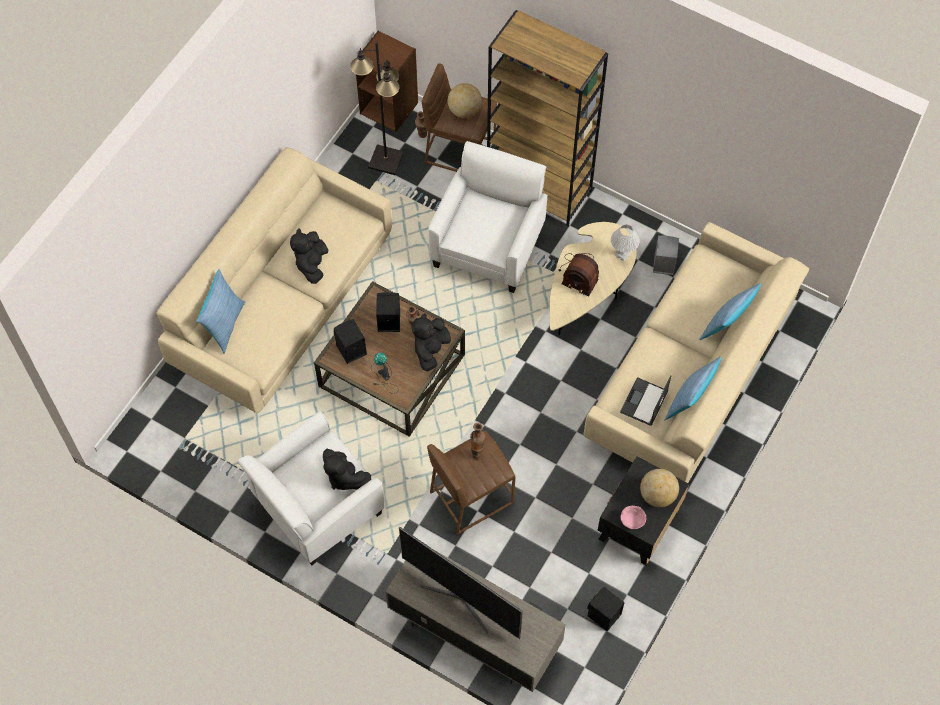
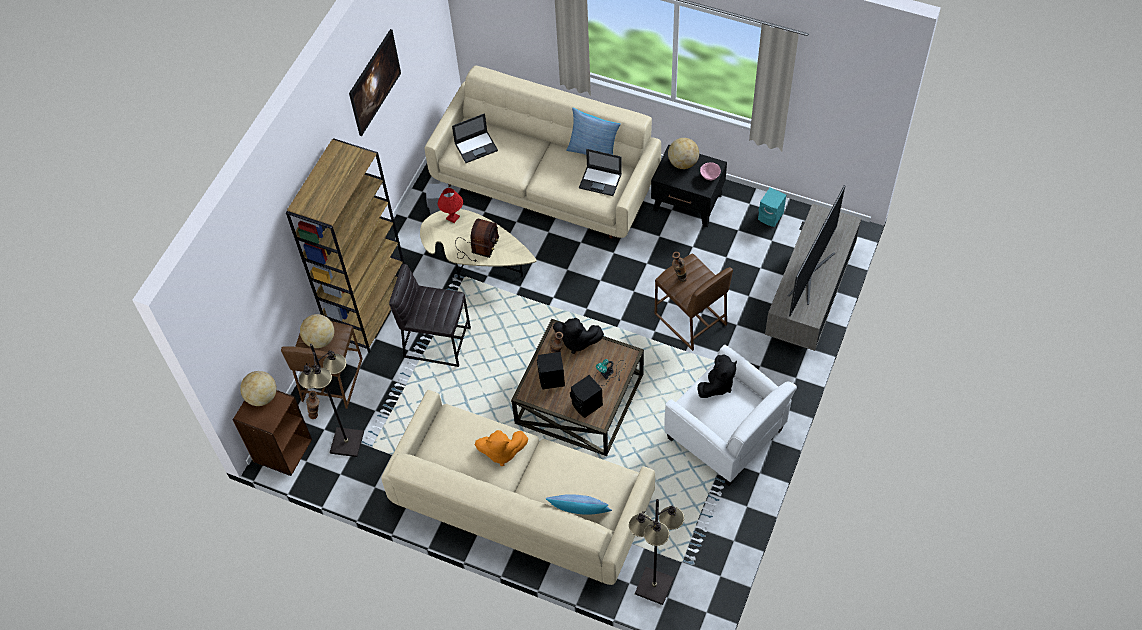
camera: 95 degrees left, 5 degrees down
black plush toy [290,228,328,284] -> orange plush toy [475,430,528,466]
white armchair [428,141,547,293] -> grey stool [389,264,471,367]
black speaker [587,587,625,632] -> turquoise speaker [758,188,786,227]
white table lamp [611,225,640,262] -> red table lamp [438,188,463,223]
pillow [699,283,761,340] -> none
none -> globe [240,371,277,406]
none -> picture [349,29,401,136]
none -> laptop [452,113,498,163]
none -> black floor lamp [629,499,684,605]

